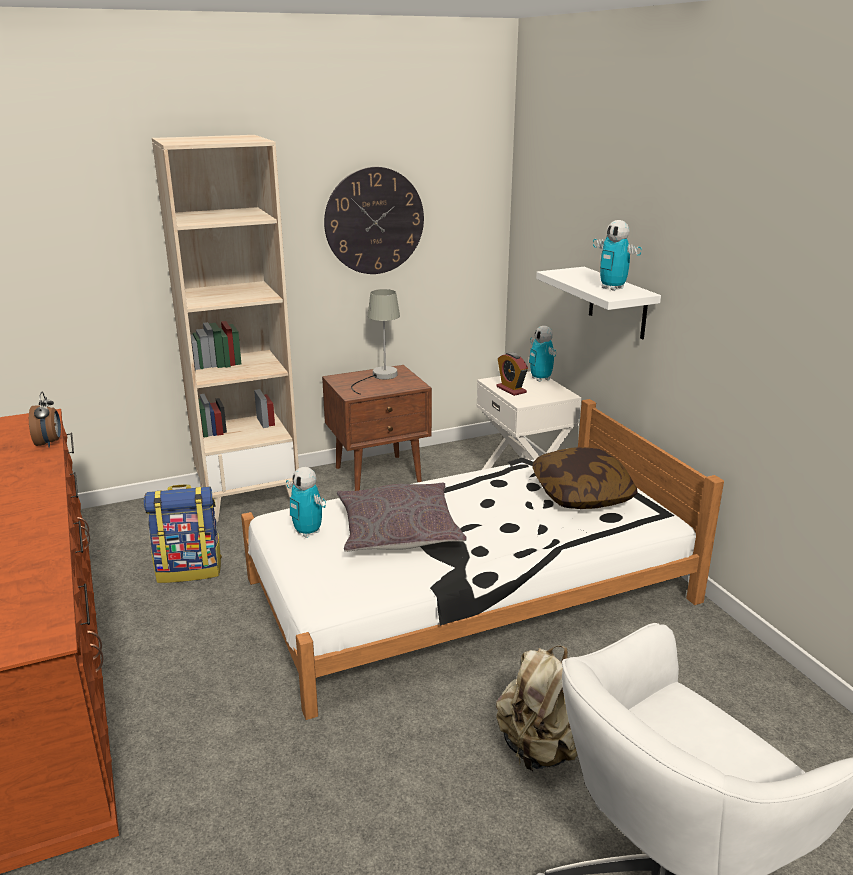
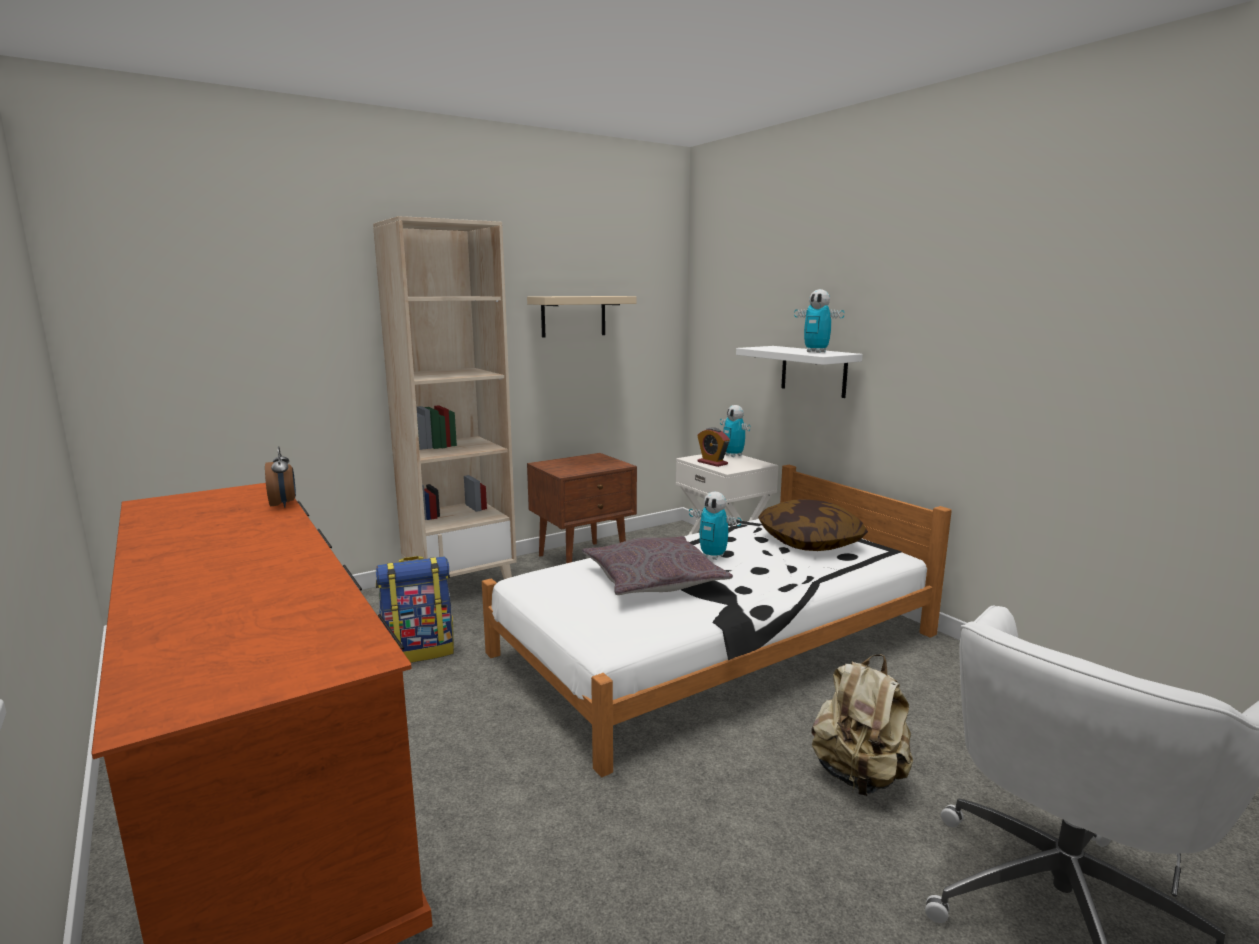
camera: 10 degrees left, 10 degrees down
toy robot [286,467,326,538] -> toy robot moved to [689,492,742,560]
wall clock [324,167,424,274] -> beige shelf [527,296,636,338]
grey table lamp [351,289,400,395] -> none

